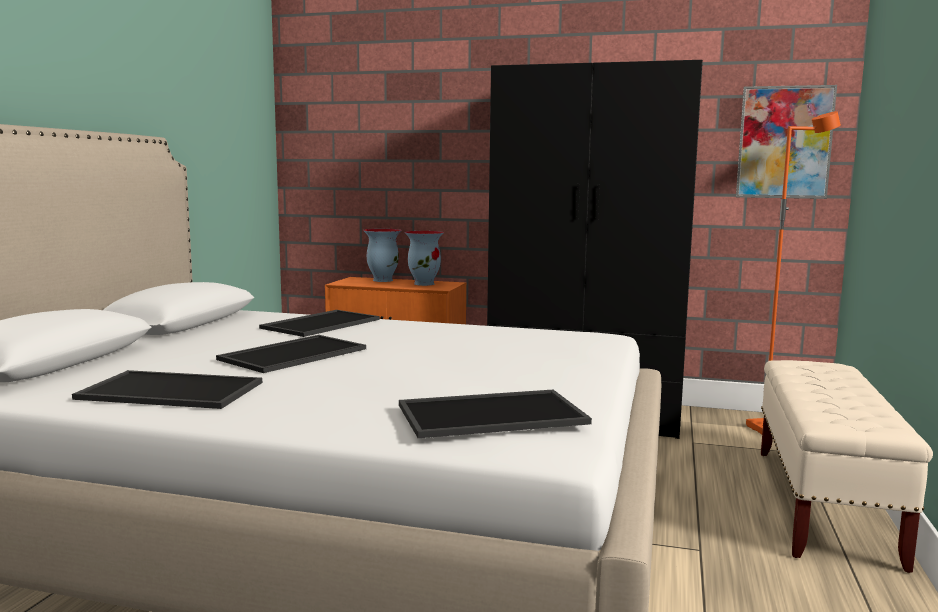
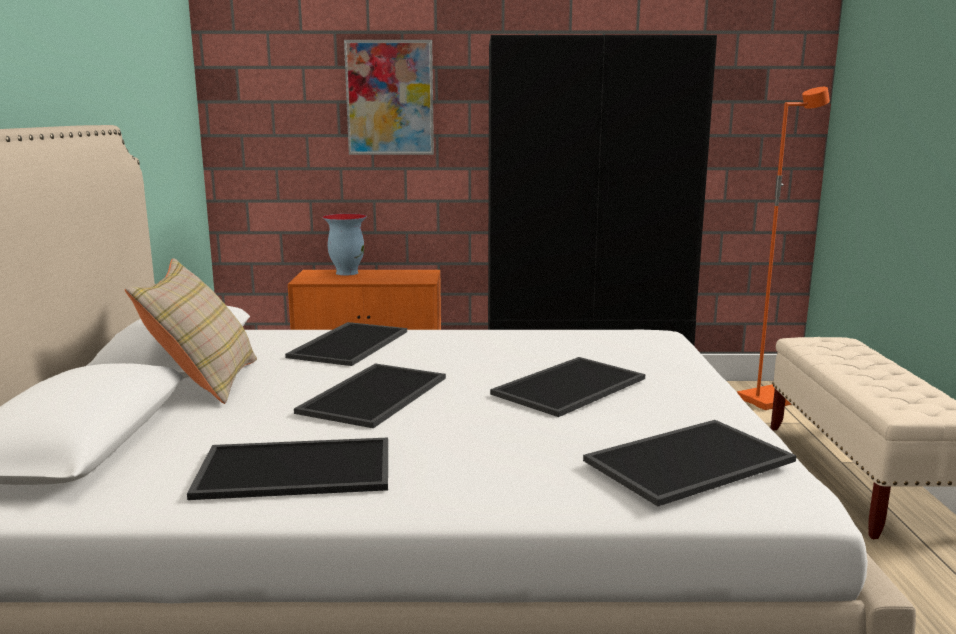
camera: 15 degrees left, 5 degrees up
vase [404,231,444,286] -> none
picture [736,85,837,199] -> picture moved to [344,40,434,155]
none -> beige pillow [125,258,257,404]
none -> tray [490,357,645,417]

